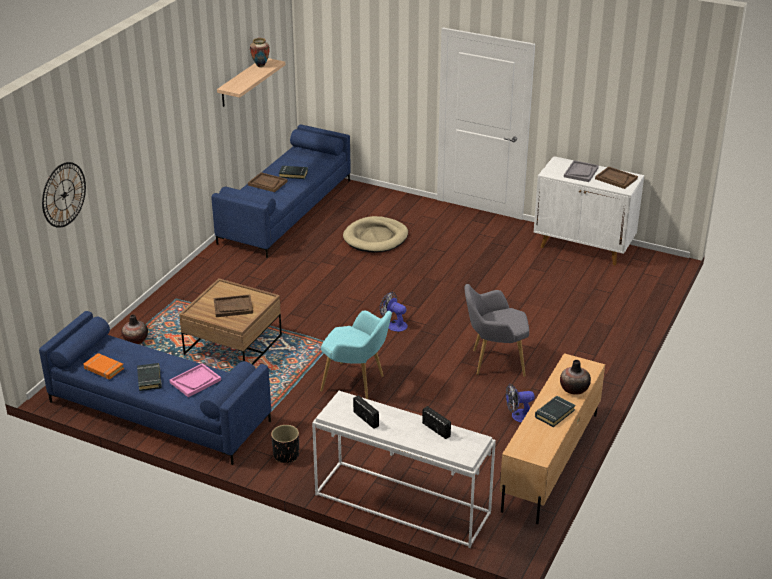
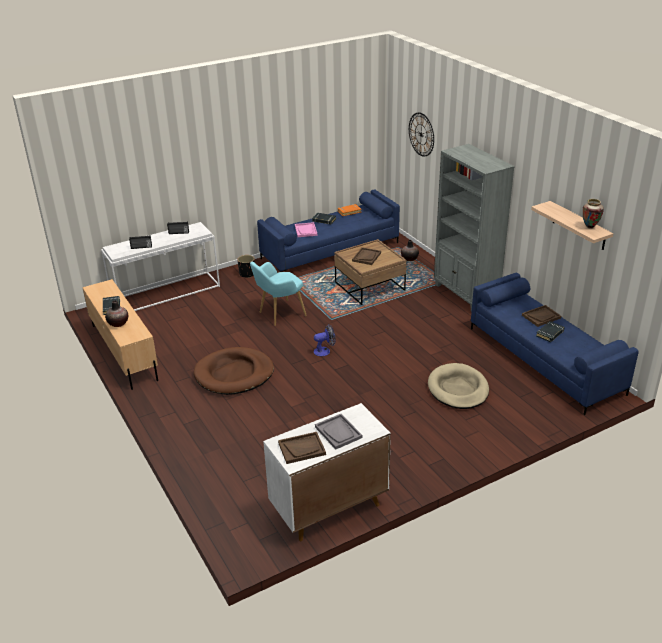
camera: 125 degrees right, 0 degrees up
grey armchair [464,284,529,377] -> brown dog bed [194,347,274,395]
fan [506,384,535,423] -> none
none -> grey bookcase [434,144,515,312]

